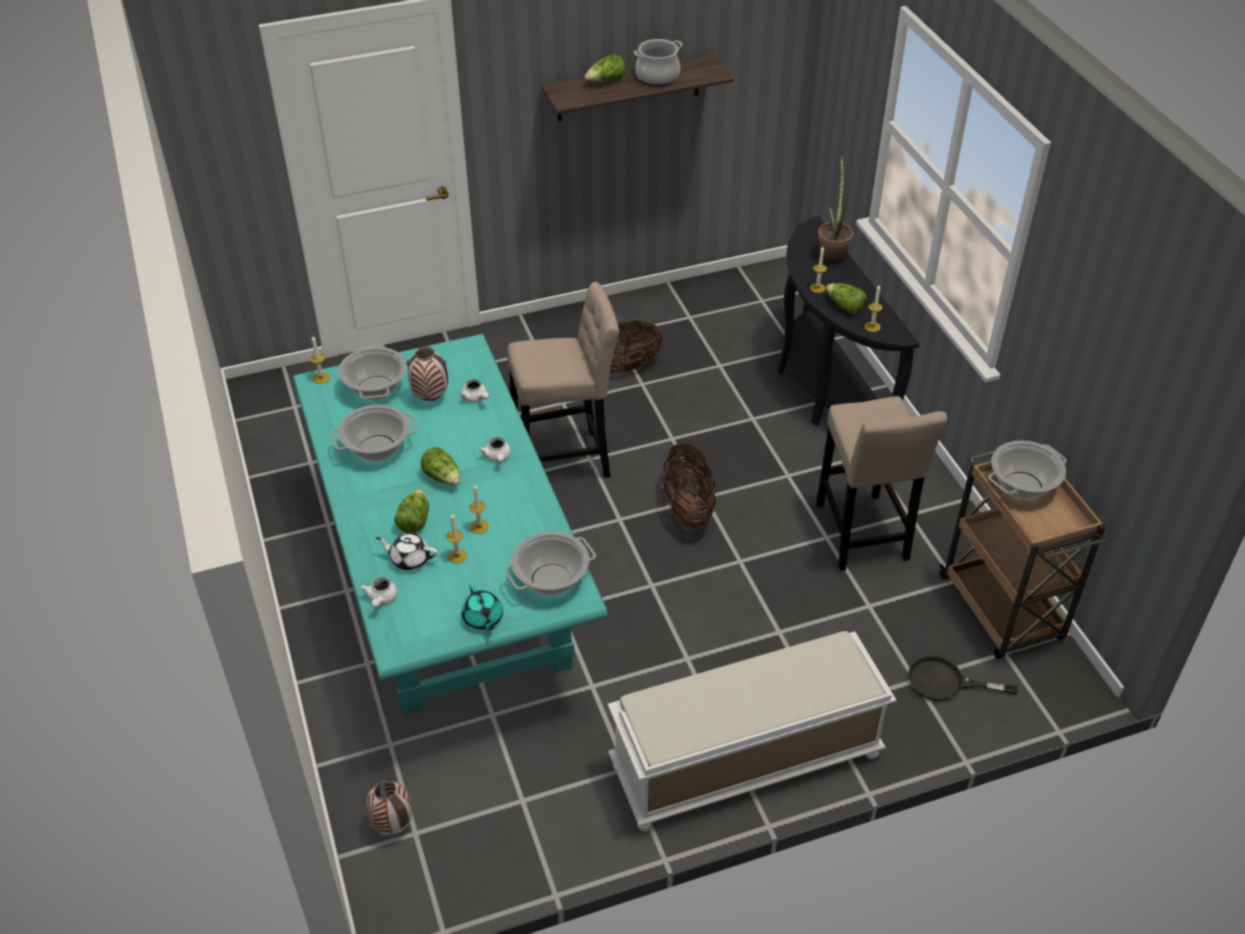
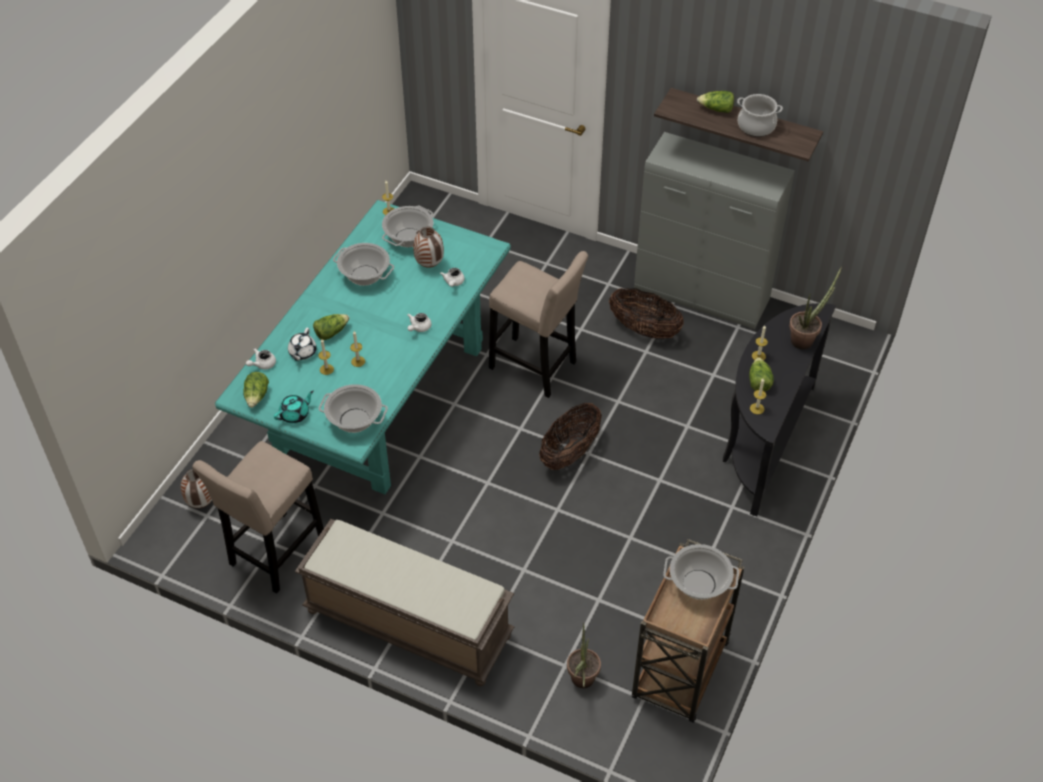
camera: 45 degrees right, 5 degrees up
white teapot [376,533,438,570] -> white teapot turned 135 degrees counterclockwise [288,328,317,361]
lettuce [421,447,460,485] -> lettuce moved to [243,372,269,408]
turquoise teapot [462,584,503,630] -> turquoise teapot turned 150 degrees counterclockwise [274,391,314,423]
white bench [607,631,897,832] -> brown bench [295,519,514,686]
beige stool [816,396,947,571] -> beige stool moved to [192,441,324,594]
black frying pan [908,656,1018,701] -> potted plant [567,623,601,688]
none -> grey cabinet [634,132,795,329]

